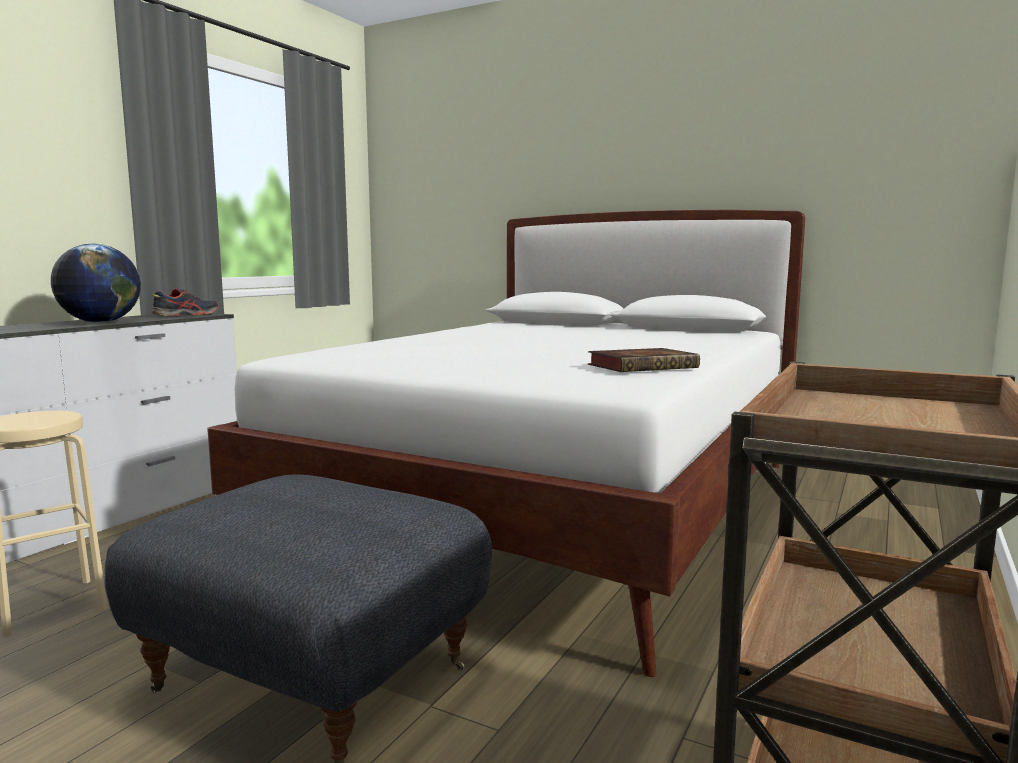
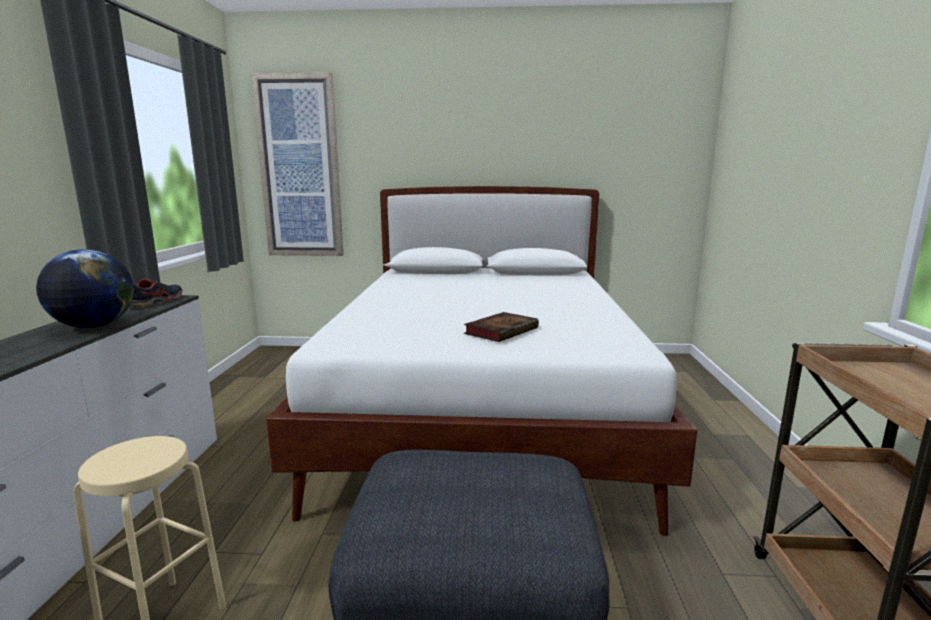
camera: 25 degrees left, 5 degrees up
book [588,348,700,372] -> book moved to [464,312,539,342]
none -> picture [251,73,344,256]

